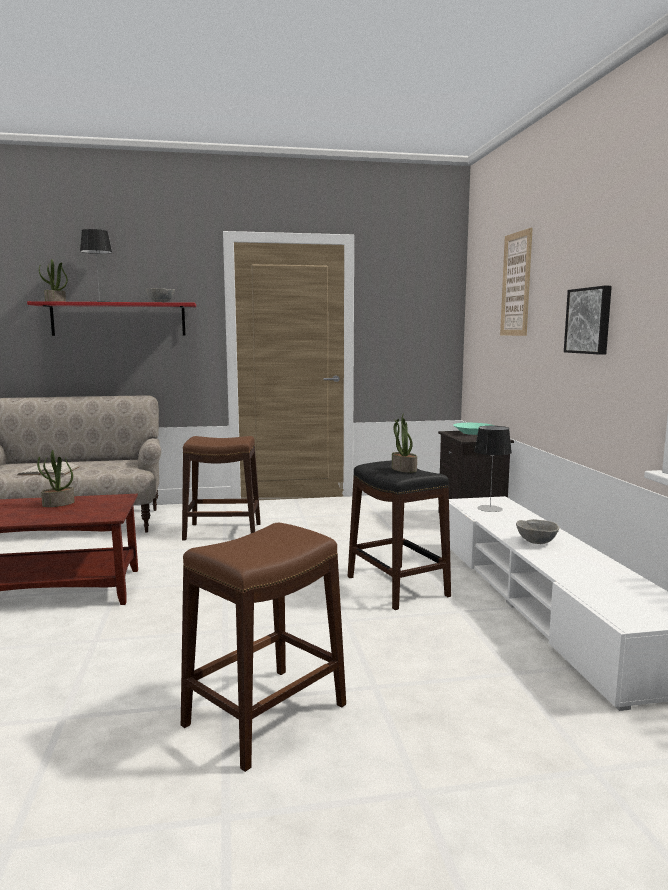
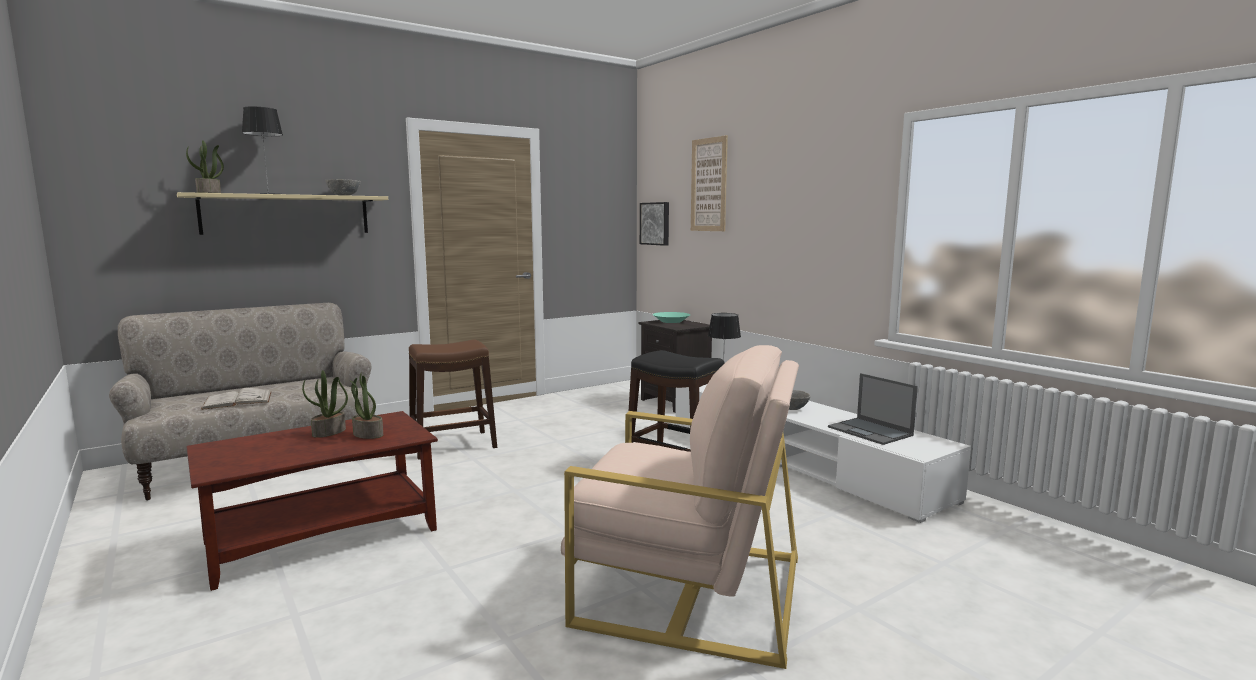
camera: 25 degrees left, 0 degrees up
red shelf [27,301,196,336] -> beige shelf [177,192,388,235]
brown stool [181,523,346,772] -> beige armchair [561,345,799,669]
potted plant [392,413,417,473] -> potted plant moved to [350,372,383,439]
picture [564,286,612,355] -> picture moved to [640,202,669,246]
none -> laptop [828,373,918,445]

